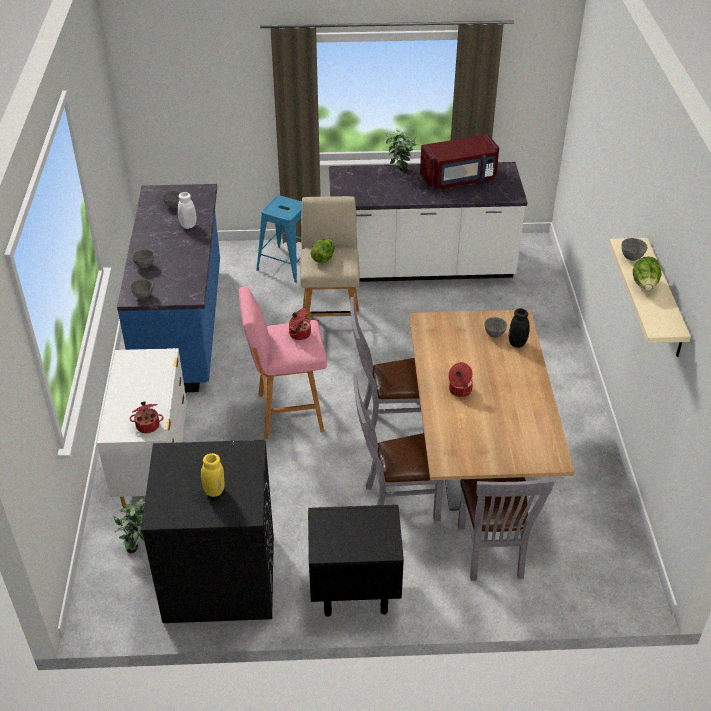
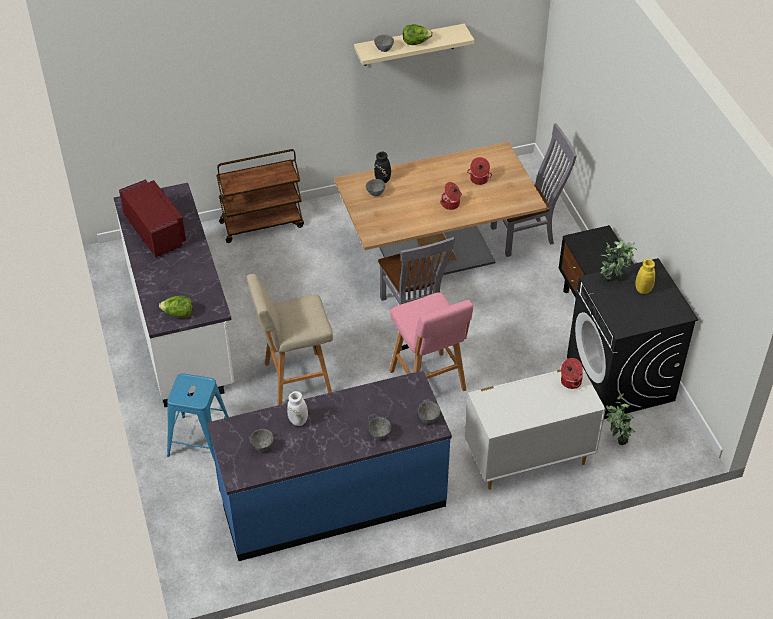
camera: 105 degrees left, 5 degrees up
cooking pot [289,308,311,340] -> cooking pot moved to [467,157,492,185]
lettuce [310,238,334,263] -> lettuce moved to [159,295,193,318]
grey chair [353,373,444,521] -> none
potted plant [384,129,418,171] -> potted plant moved to [600,240,637,282]
none -> brown cart [216,149,304,243]

